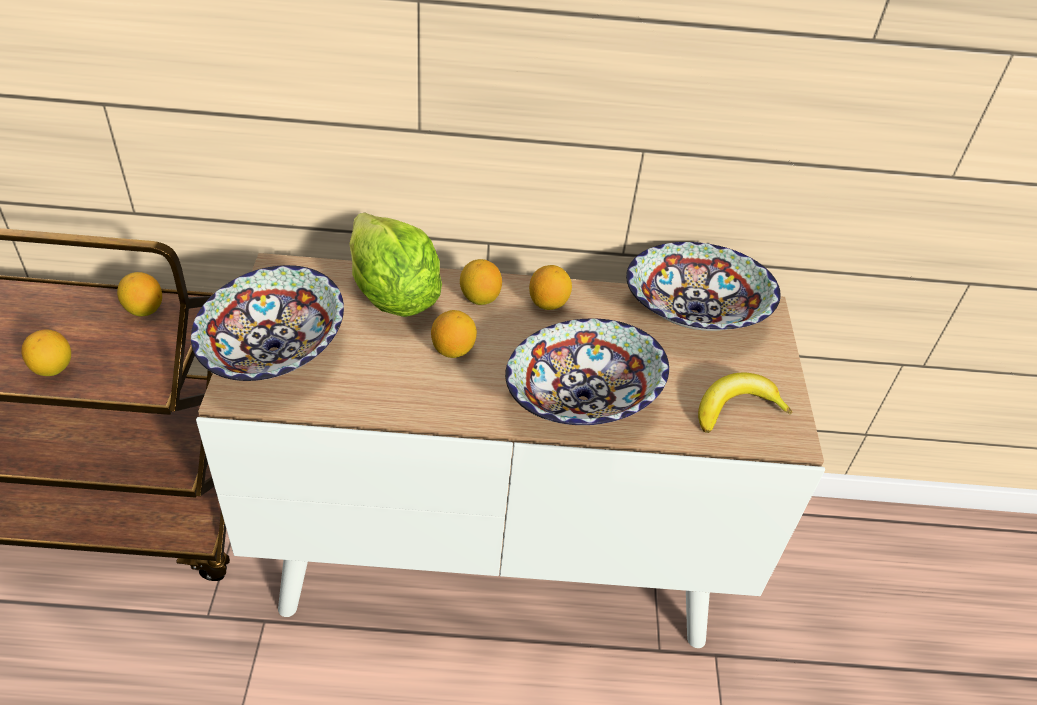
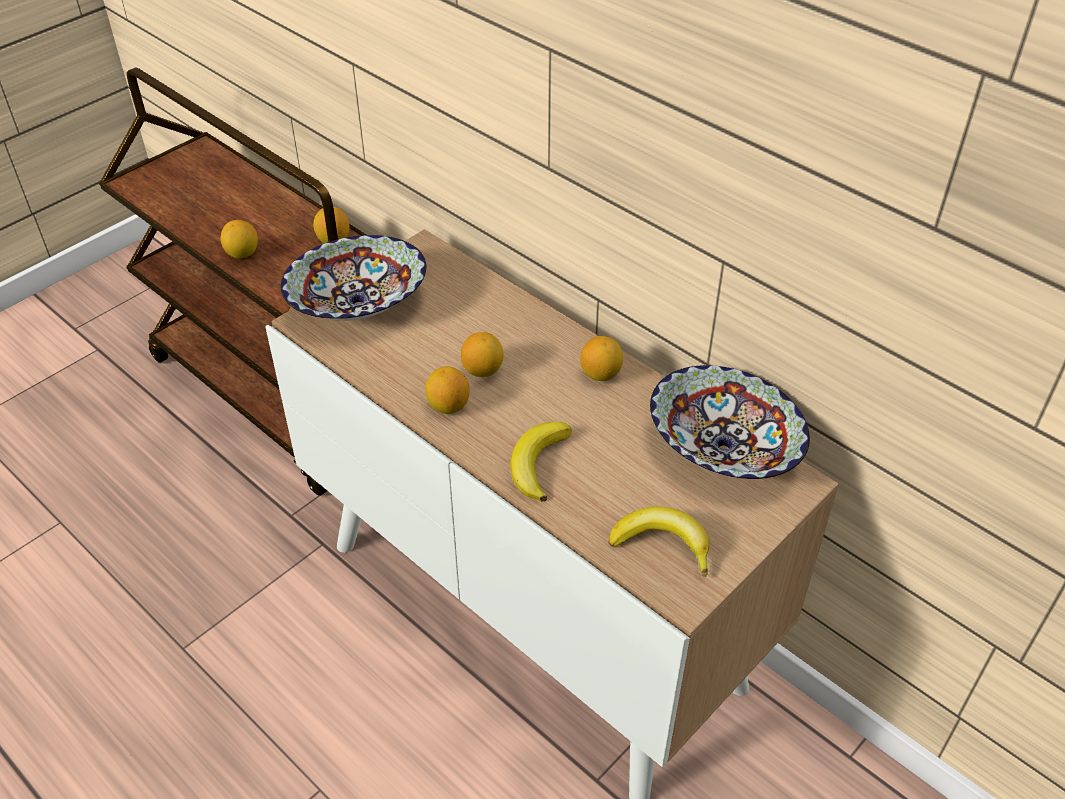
camera: 45 degrees right, 0 degrees up
lettuce [349,213,442,317] -> none
lemon [460,259,502,305] -> lemon moved to [425,366,470,414]
bowl [505,318,669,425] -> banana [510,422,572,502]

